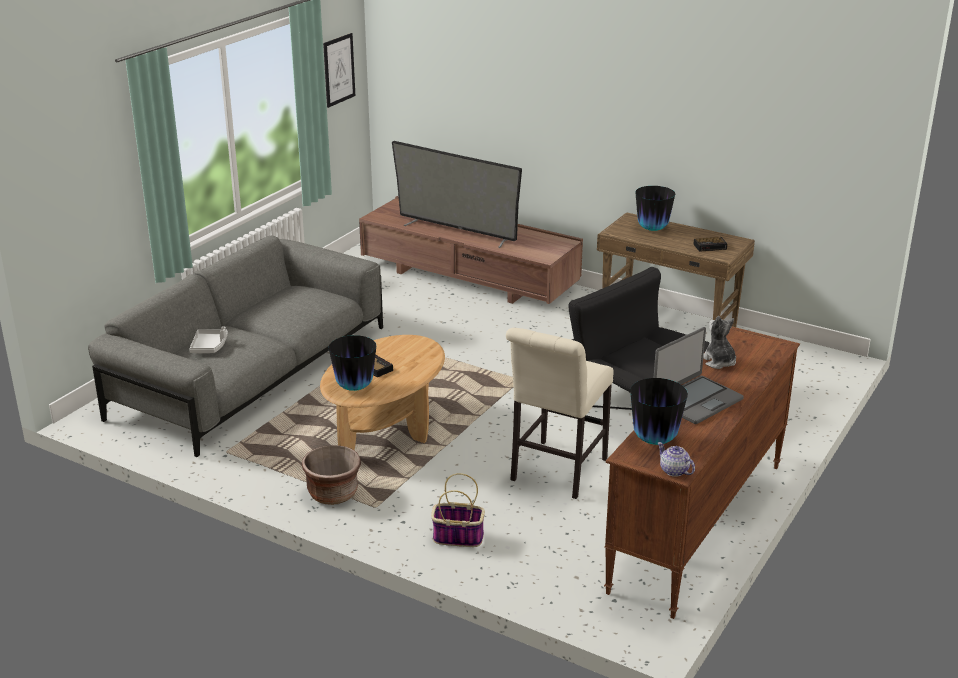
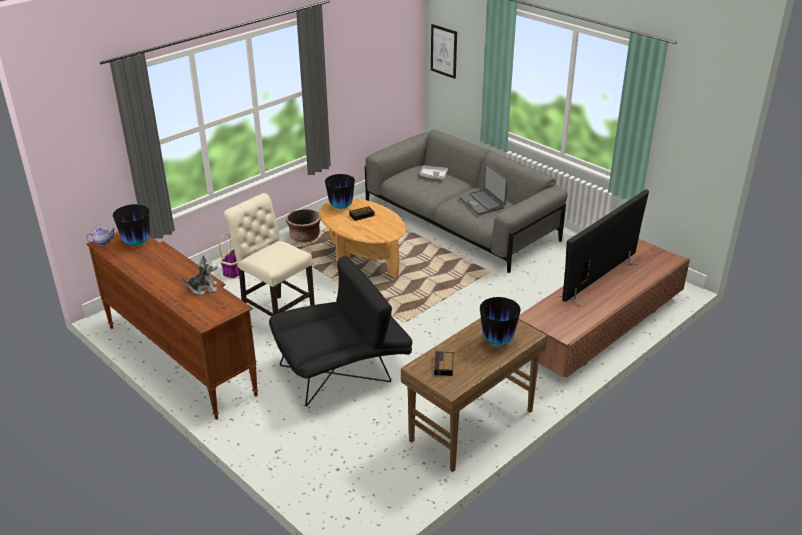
camera: 105 degrees right, 5 degrees up
picture [323,33,355,108] -> picture moved to [431,24,457,79]
laptop [654,327,744,424] -> laptop moved to [459,163,507,215]

